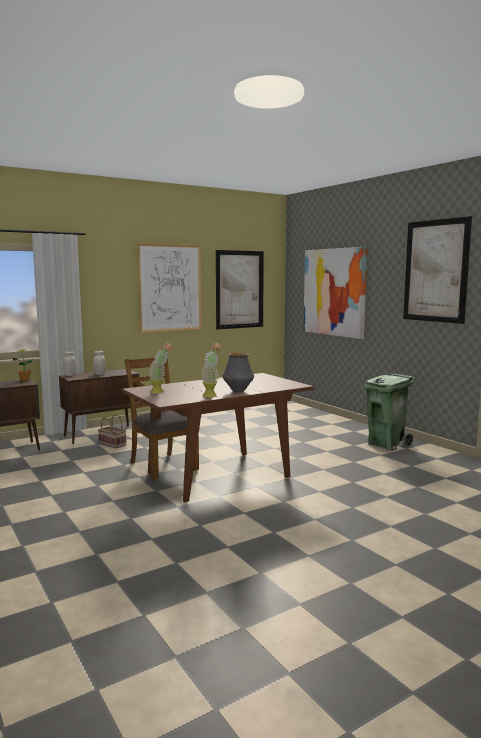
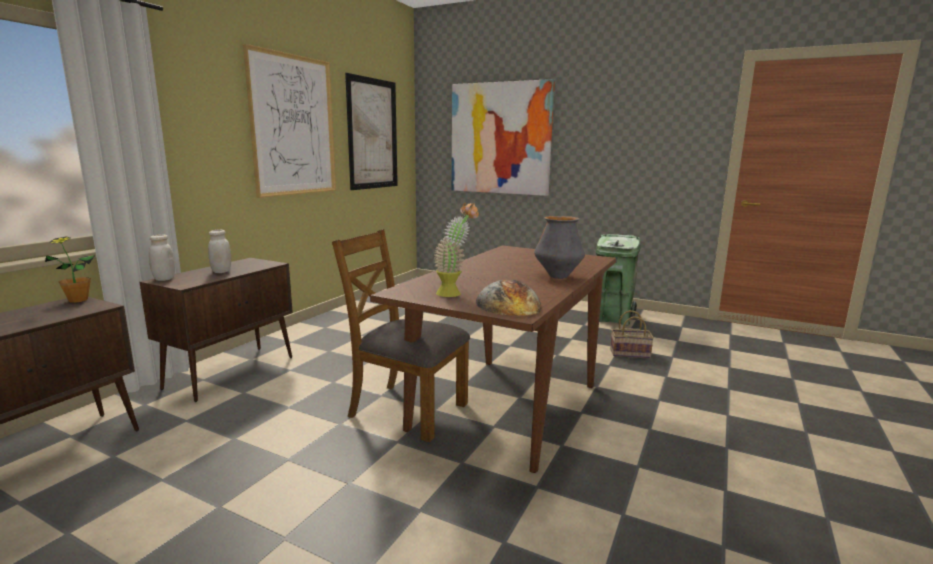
camera: 30 degrees left, 5 degrees up
basket [98,414,126,448] -> basket moved to [610,310,654,358]
potted plant [200,343,221,397] -> none
picture [403,216,472,324] -> none
none -> bread [476,280,542,316]

